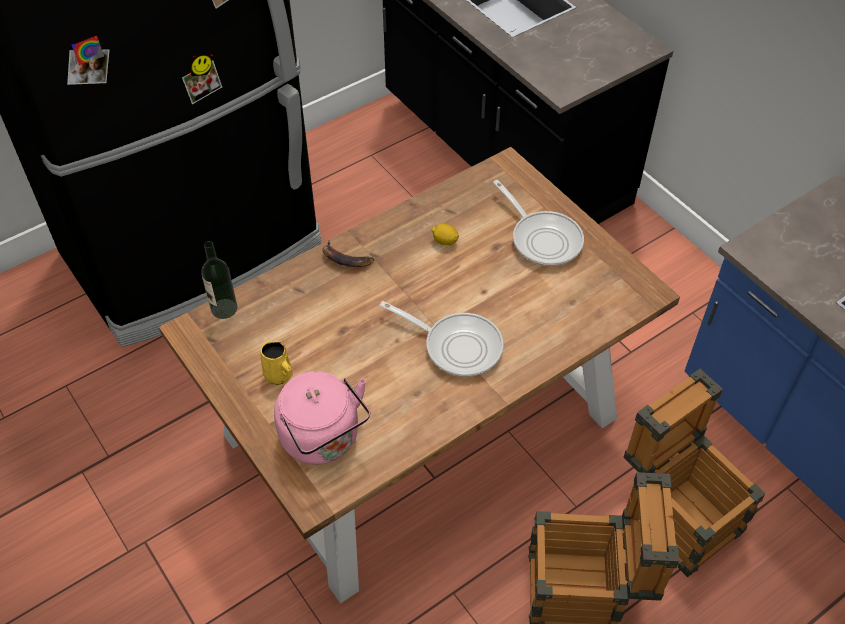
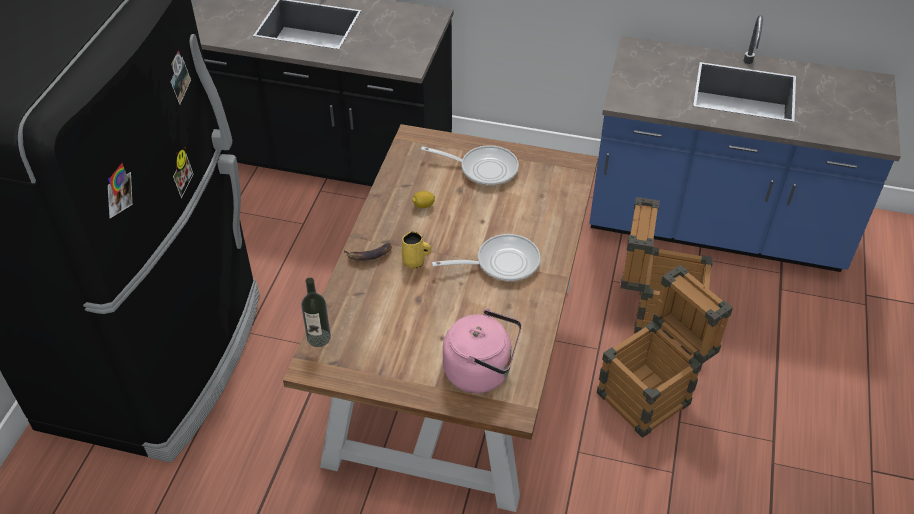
camera: 40 degrees left, 5 degrees down
yellow mug [261,341,293,385] -> yellow mug moved to [402,231,431,269]

